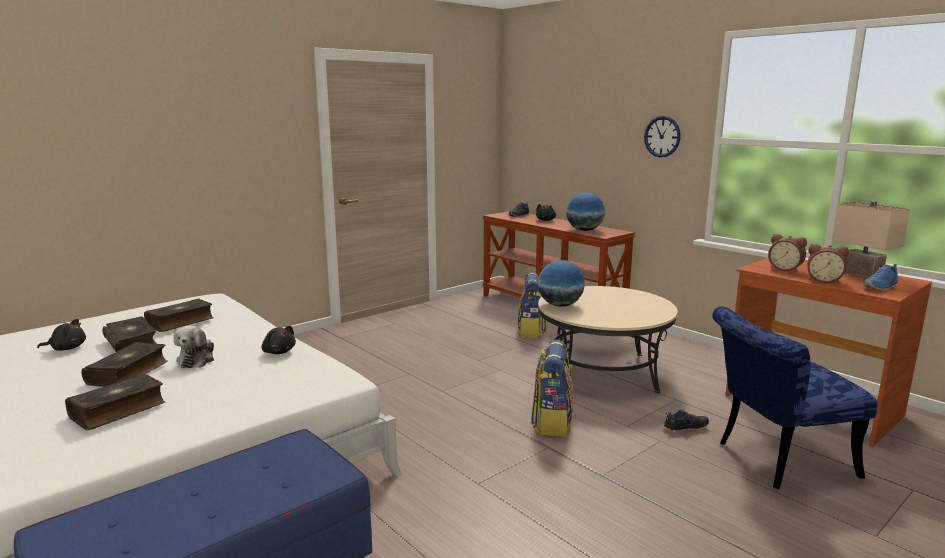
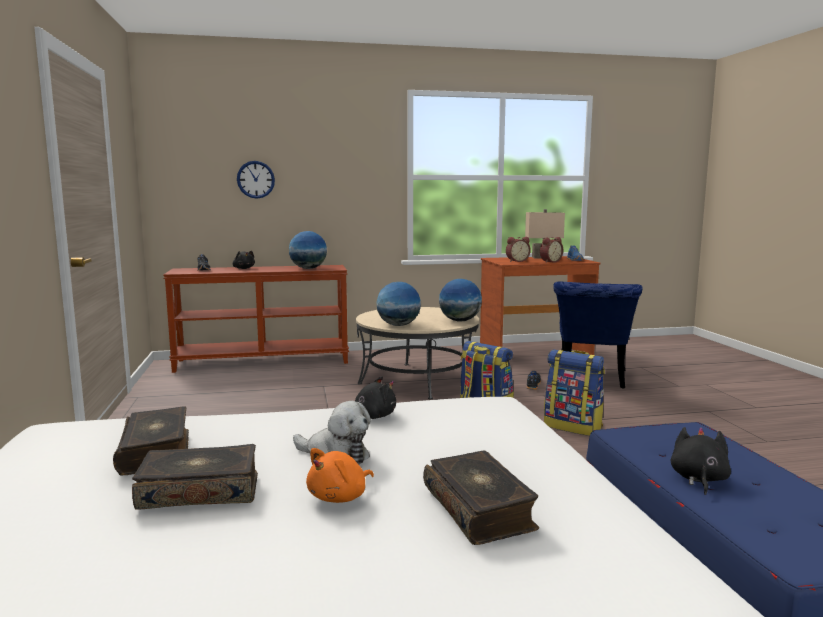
camera: 60 degrees left, 5 degrees down
black plush toy [37,319,86,351] -> black plush toy moved to [671,427,731,495]
book [81,342,168,387] -> orange plush toy [306,448,374,503]
backpack [518,272,546,338] -> backpack moved to [544,349,605,436]
wall clock [644,116,681,157] -> wall clock moved to [237,161,275,199]
none -> globe [439,279,482,322]

